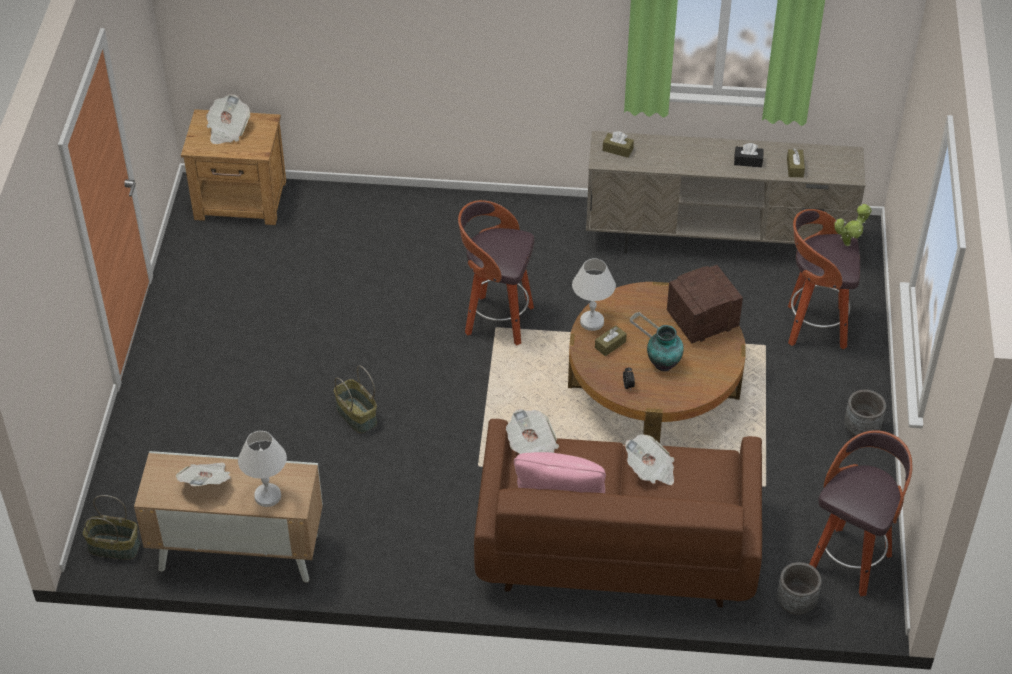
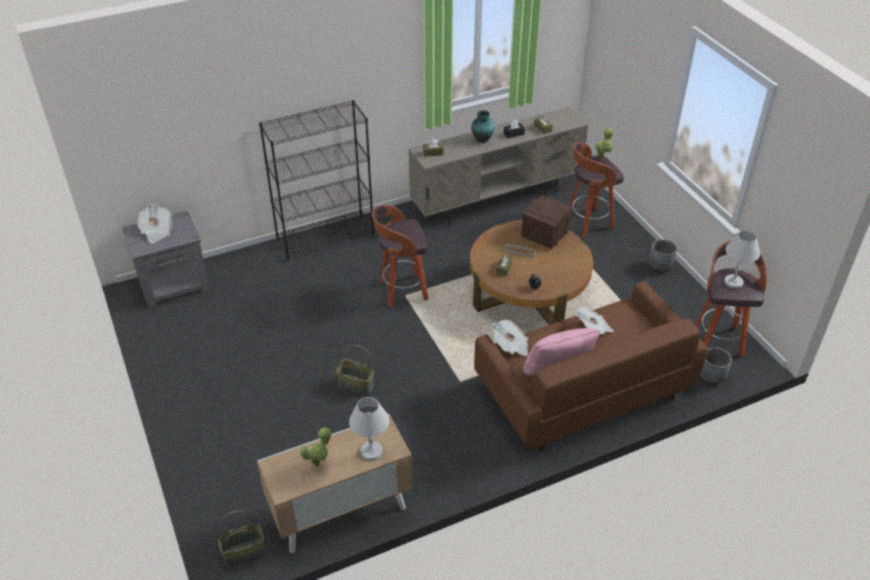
camera: 30 degrees left, 5 degrees down
newspaper [176,462,231,486] -> potted plant [300,428,332,467]
brown nightstand [181,109,286,225] -> grey nightstand [122,210,210,308]
white table lamp [572,258,616,331] -> white table lamp moved to [724,230,760,289]
vase [647,325,684,371] -> vase moved to [471,110,495,143]
none -> black bookcase [259,100,374,261]

